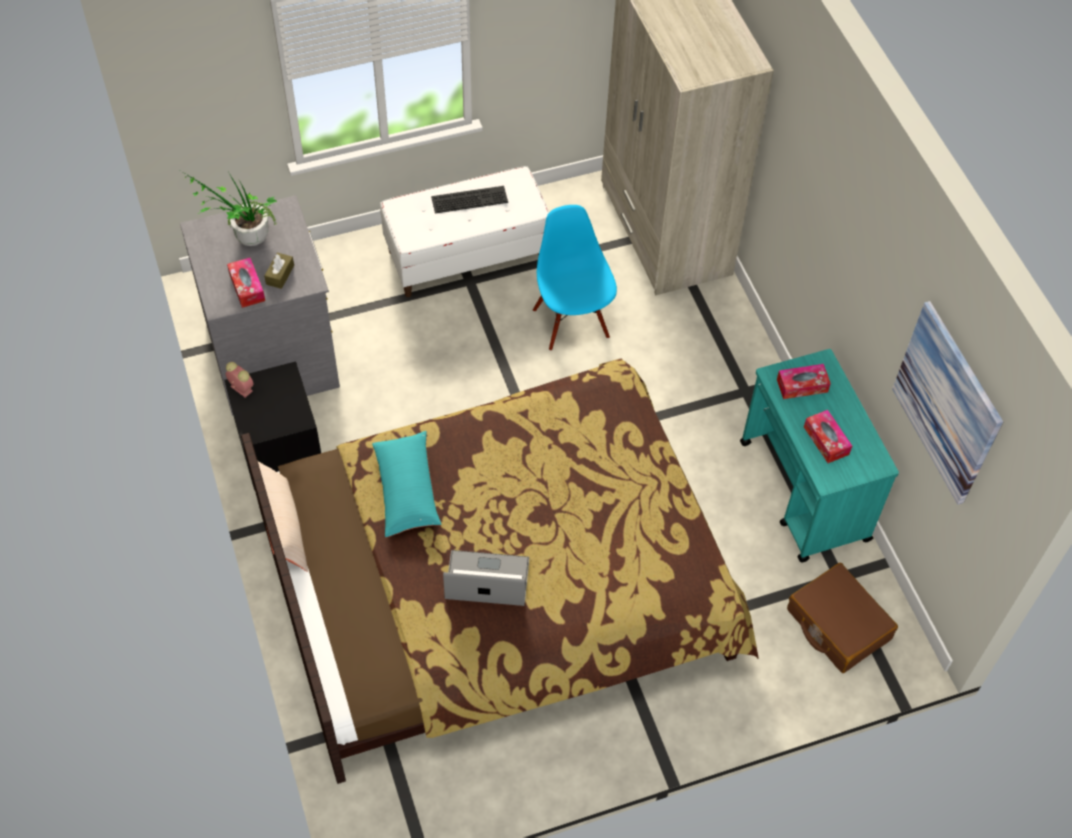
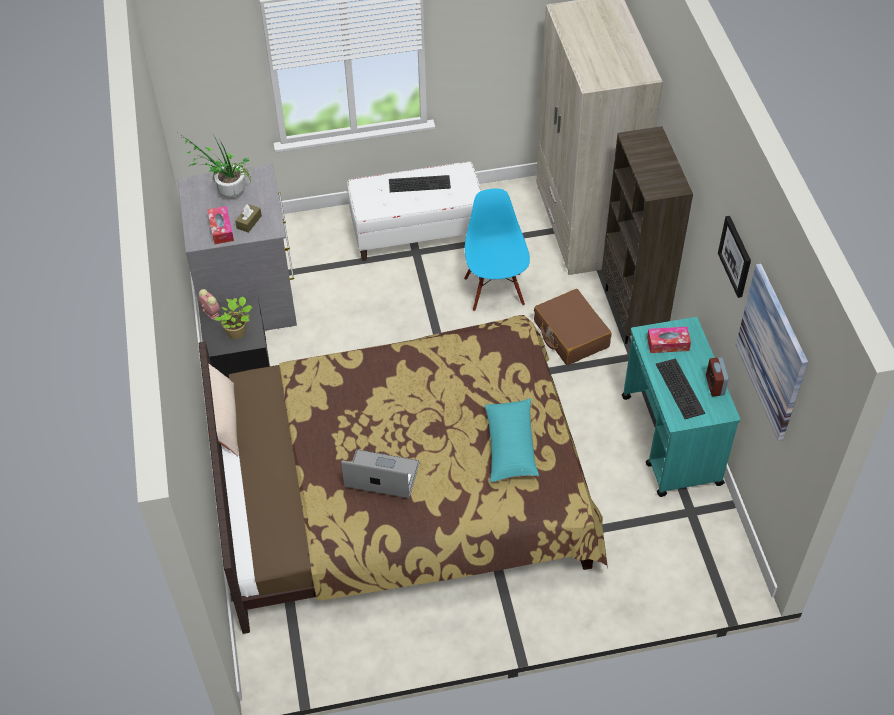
camera: 10 degrees right, 5 degrees down
turquoise pillow [372,431,442,537] -> turquoise pillow moved to [484,398,539,482]
brown suitcase [787,563,898,673] -> brown suitcase moved to [534,289,612,365]
tissue box [804,410,852,463] -> keyboard [656,358,705,419]
none -> potted plant [214,296,252,339]
none -> brown bookcase [602,126,693,344]
none -> alarm clock [706,357,729,396]
none -> picture [718,216,751,298]

